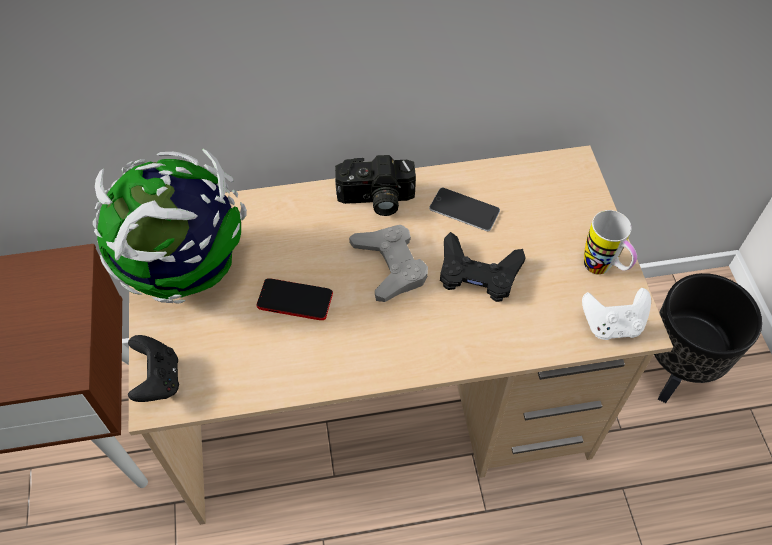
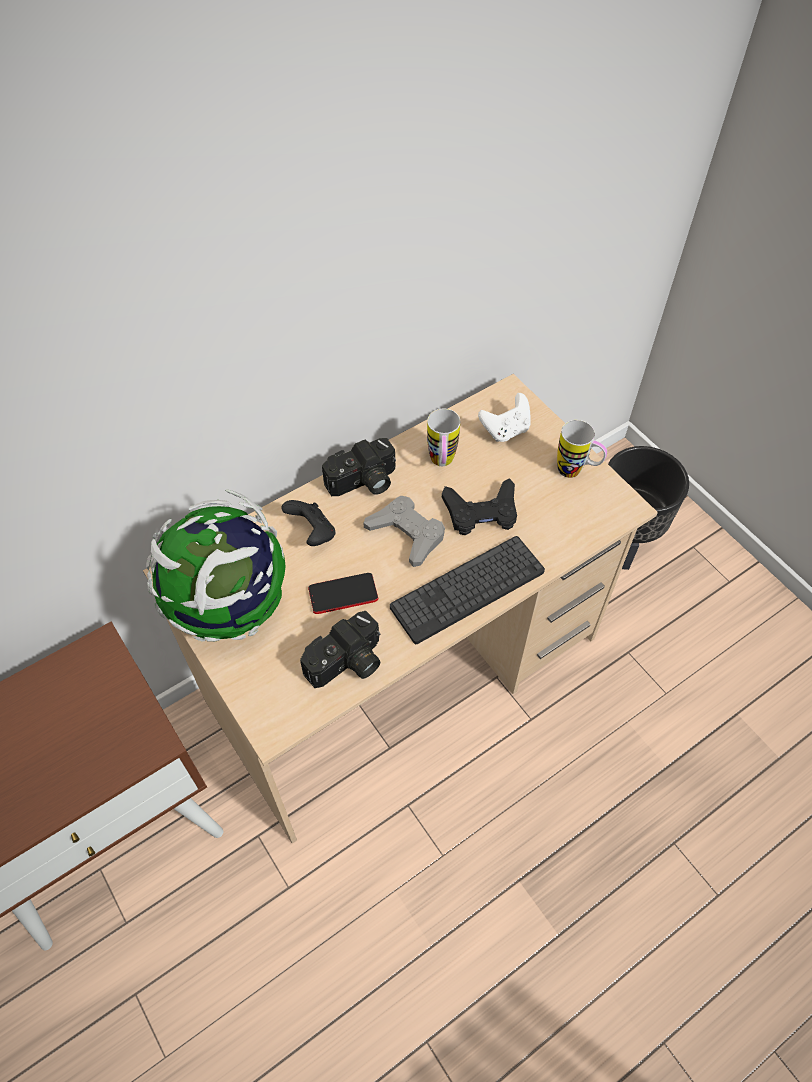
camera: 25 degrees left, 0 degrees up
black game controller [128,335,179,402] -> black game controller moved to [281,500,336,546]
phone [429,188,500,231] -> mug [427,408,460,466]
white game controller [582,288,651,340] -> white game controller moved to [478,393,531,442]
none -> camera [300,611,380,688]
none -> keyboard [390,536,545,644]

